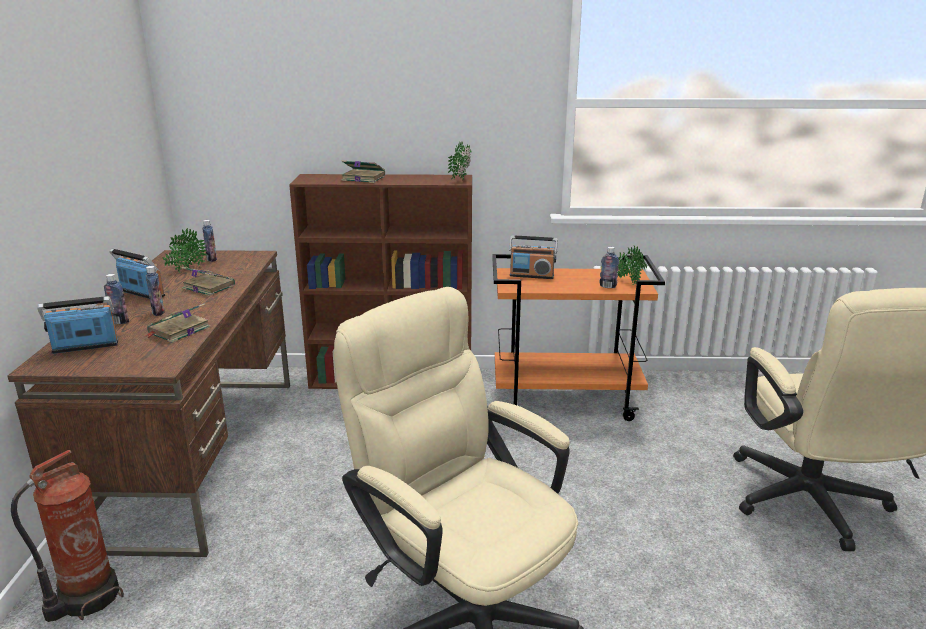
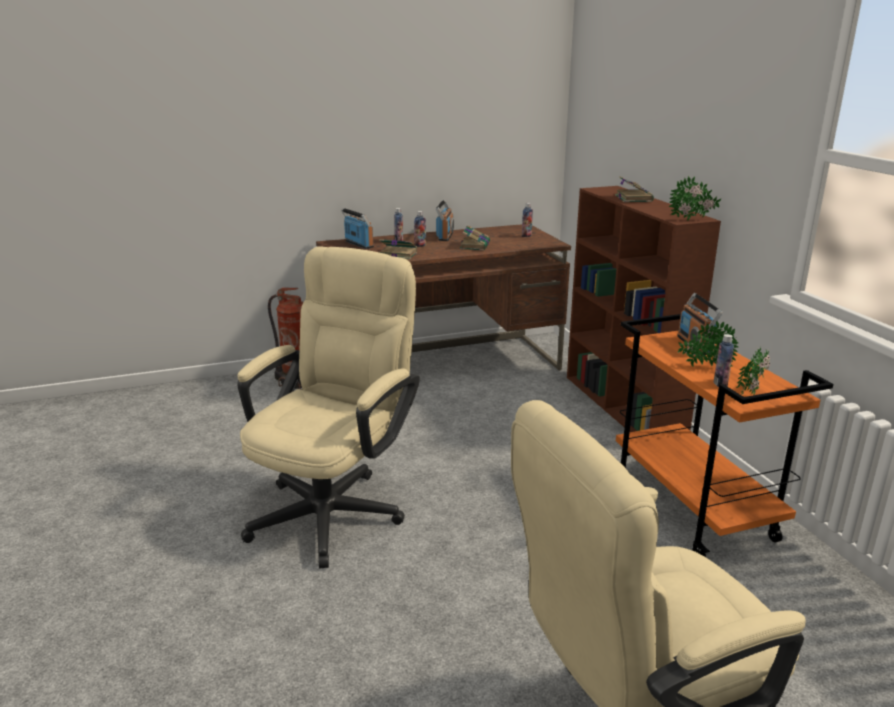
camera: 70 degrees right, 0 degrees up
potted plant [162,228,207,273] -> potted plant moved to [678,321,738,367]

